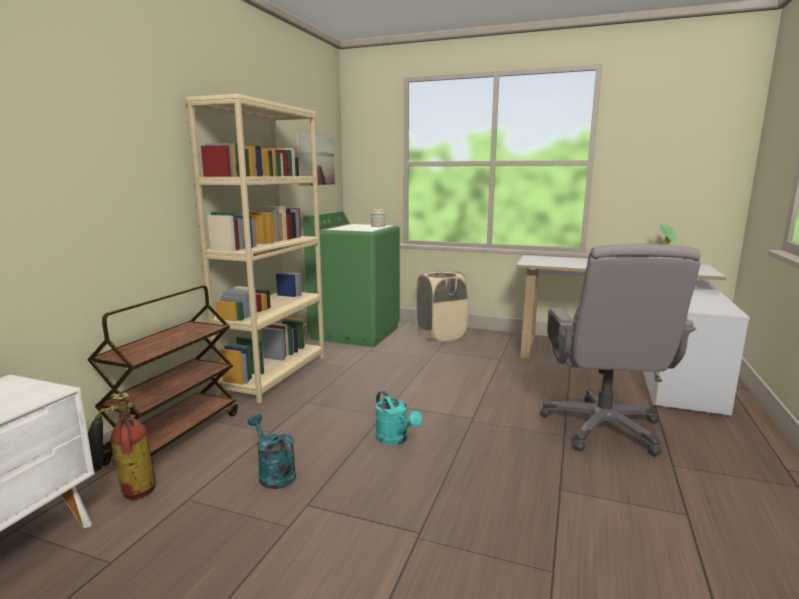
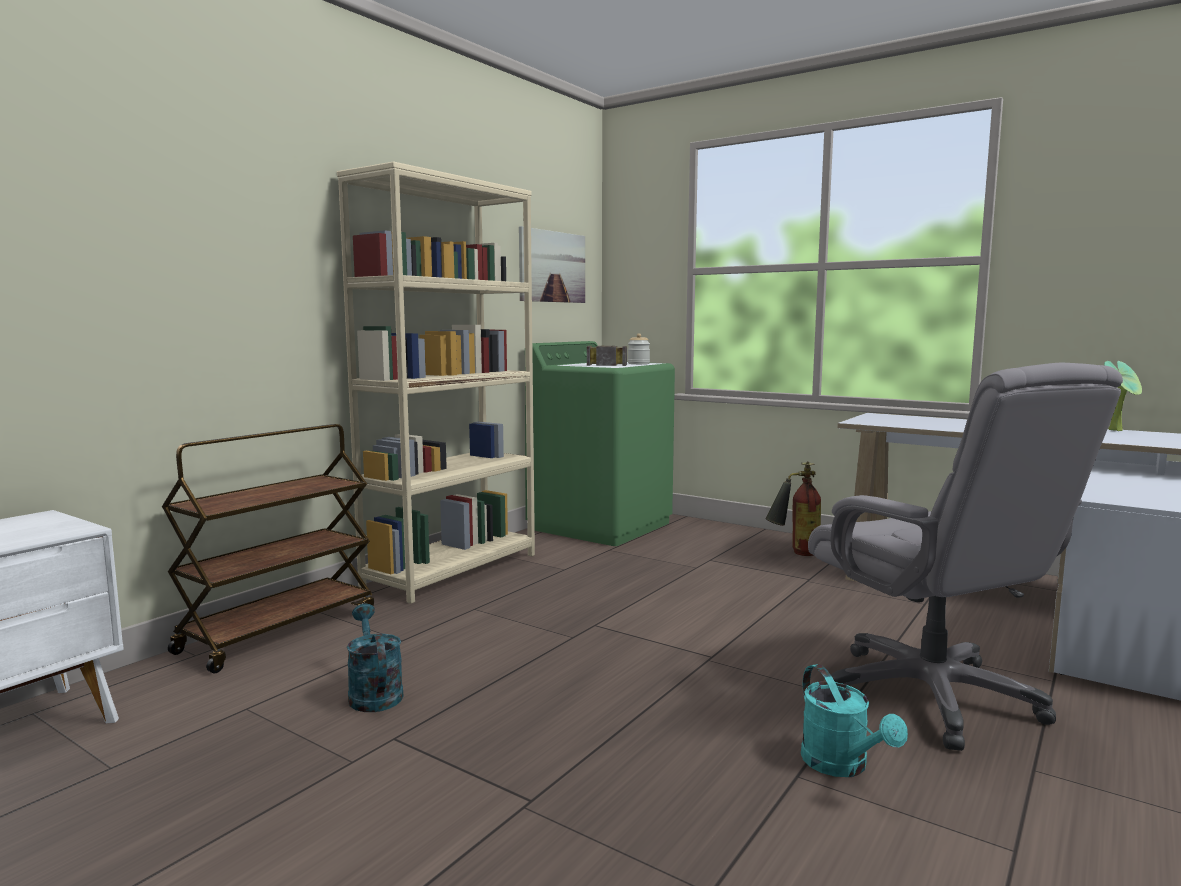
camera: 15 degrees right, 5 degrees down
fire extinguisher [88,393,156,500] -> fire extinguisher moved to [765,461,821,556]
turquoise watering can [376,391,422,445] -> turquoise watering can moved to [801,664,908,777]
beige laundry basket [415,270,469,342] -> none
grey office chair [540,244,701,456] -> grey office chair turned 45 degrees counterclockwise [808,363,1123,751]
none -> hammer [587,346,627,366]

